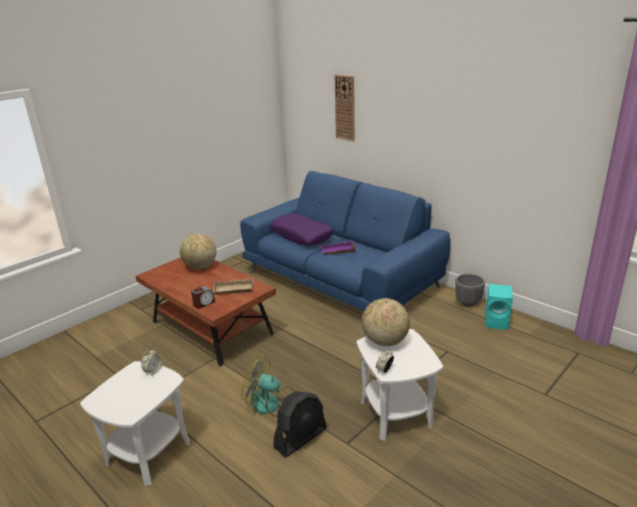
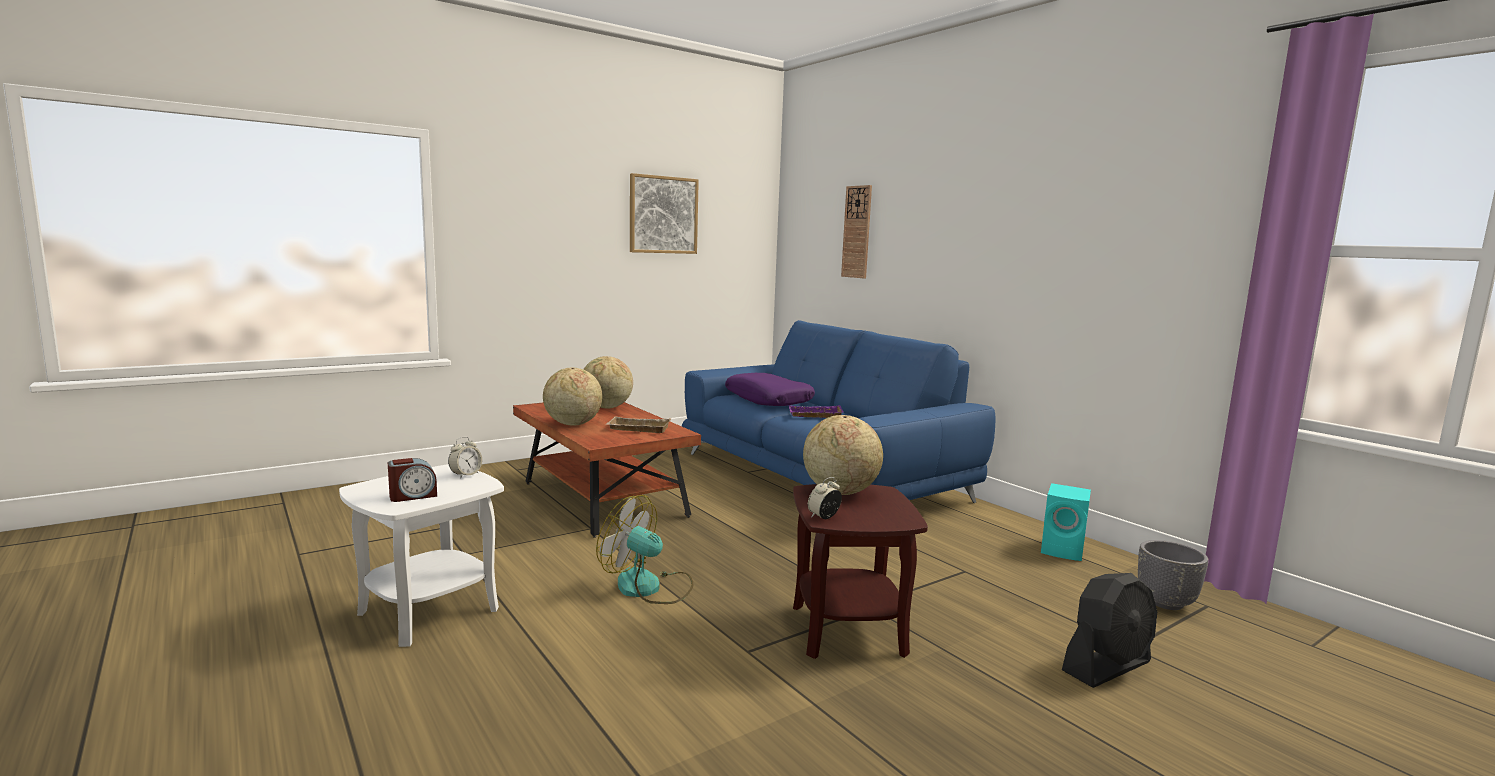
camera: 10 degrees right, 15 degrees down
alarm clock [191,286,215,309] -> alarm clock moved to [388,458,437,502]
black fan [273,391,327,457] -> black fan moved to [1062,573,1157,688]
white side table [356,329,443,441] -> brown side table [793,484,928,659]
grey planter [455,274,485,307] -> grey planter moved to [1138,540,1208,610]
none -> globe [543,368,602,426]
none -> picture [630,173,699,254]

